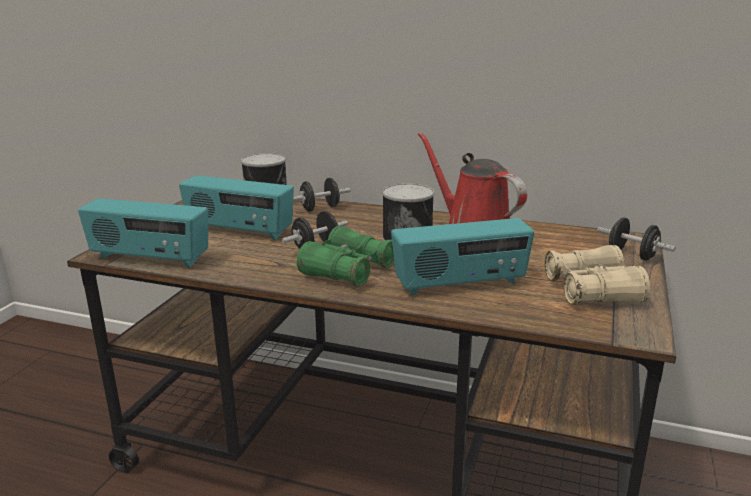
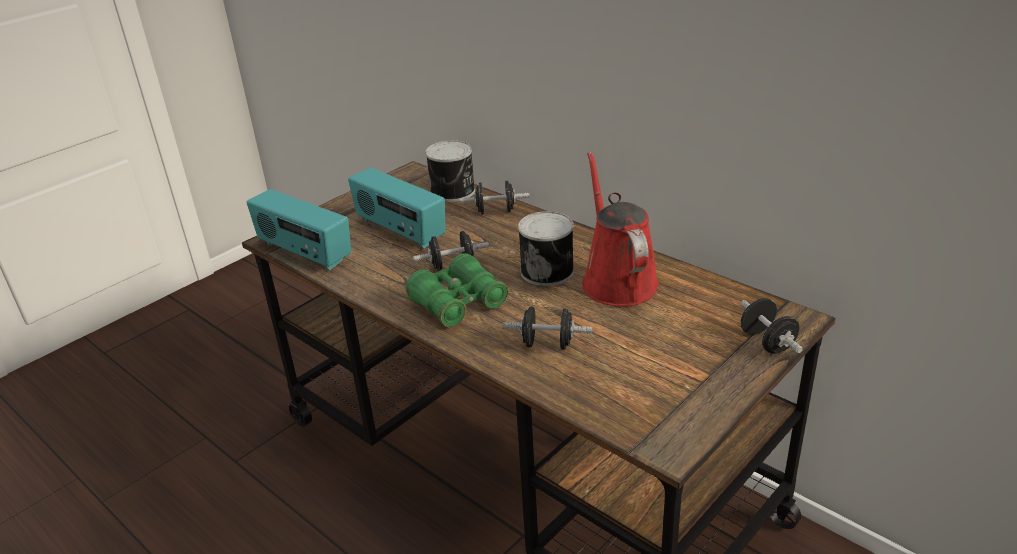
camera: 25 degrees right, 10 degrees up
radio [391,218,534,296] -> black dumbbell [503,306,592,350]
beige binoculars [545,245,650,305] -> none

